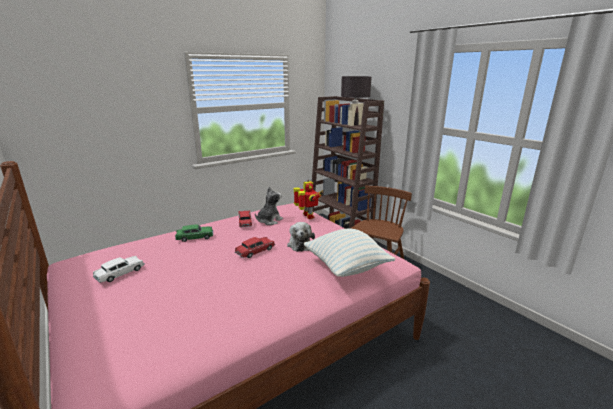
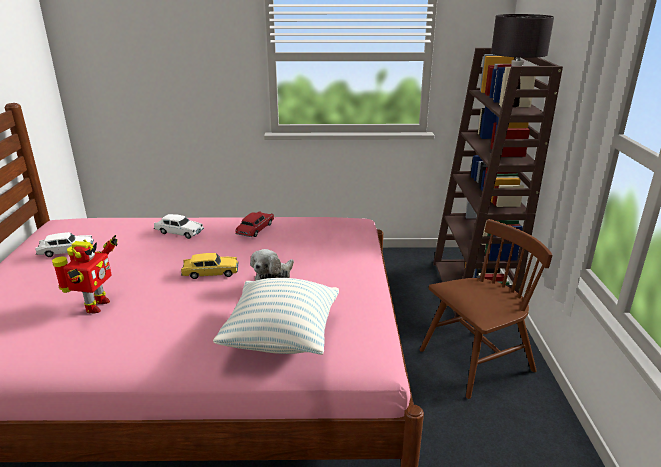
camera: 35 degrees right, 5 degrees up
green toy car [175,224,213,242] -> white toy car [154,214,204,239]
red toy car [235,237,275,258] -> yellow toy car [181,253,238,279]
plush toy [255,187,283,225] -> none
toy robot [294,179,323,219] -> toy robot moved to [52,235,118,313]

